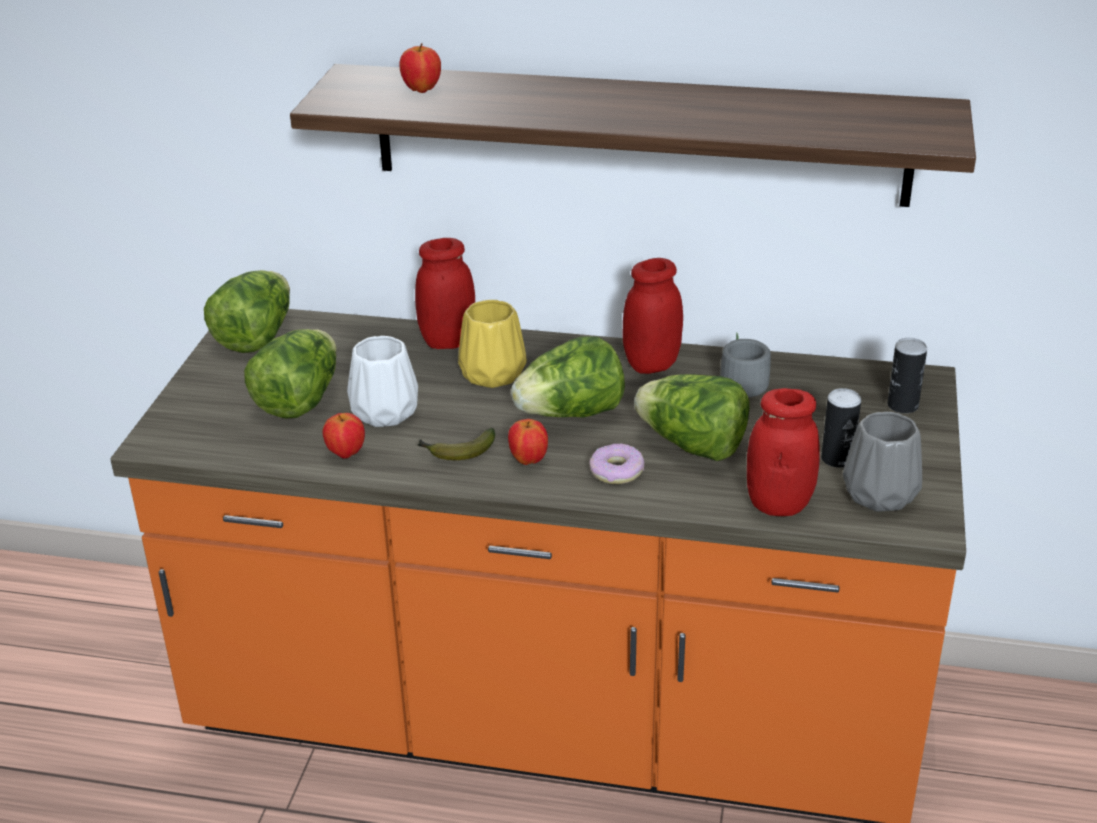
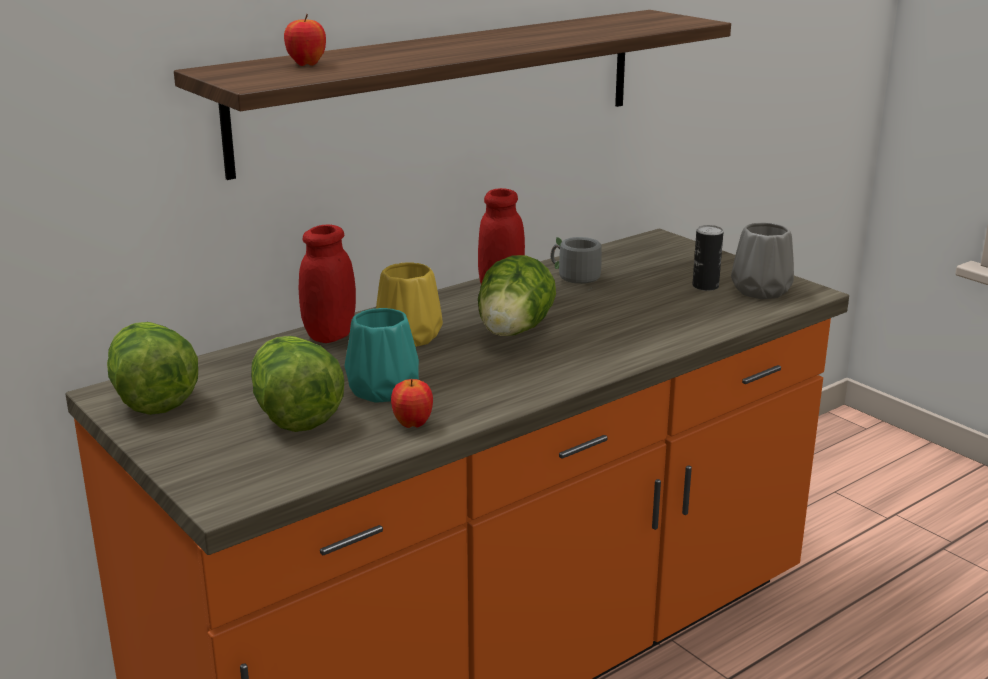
camera: 50 degrees left, 10 degrees down
white vase [347,336,418,427] -> turquoise vase [345,308,419,403]
banana [417,428,495,460] -> none
apple [508,419,548,465] -> none
donut [589,443,644,484] -> none
lettuce [634,374,750,461] -> none
red jar [747,388,820,516] -> none
can [887,338,927,413] -> none

